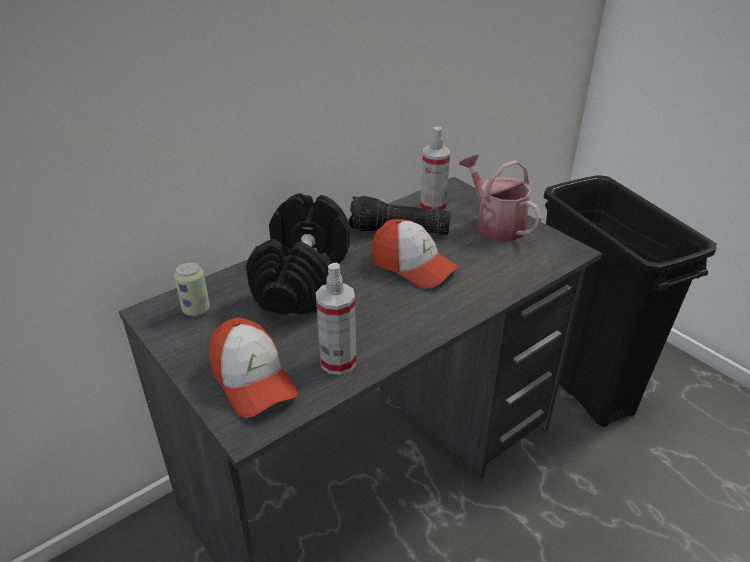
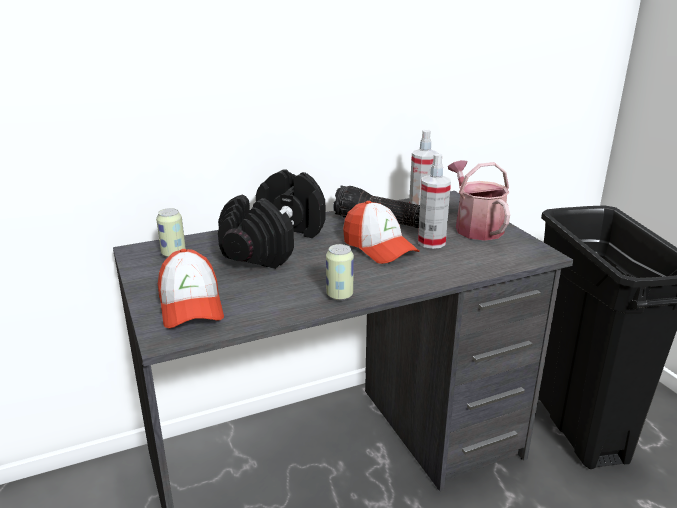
camera: 15 degrees right, 10 degrees down
spray bottle [316,263,356,375] -> spray bottle moved to [418,154,451,249]
none -> can [326,244,354,300]

